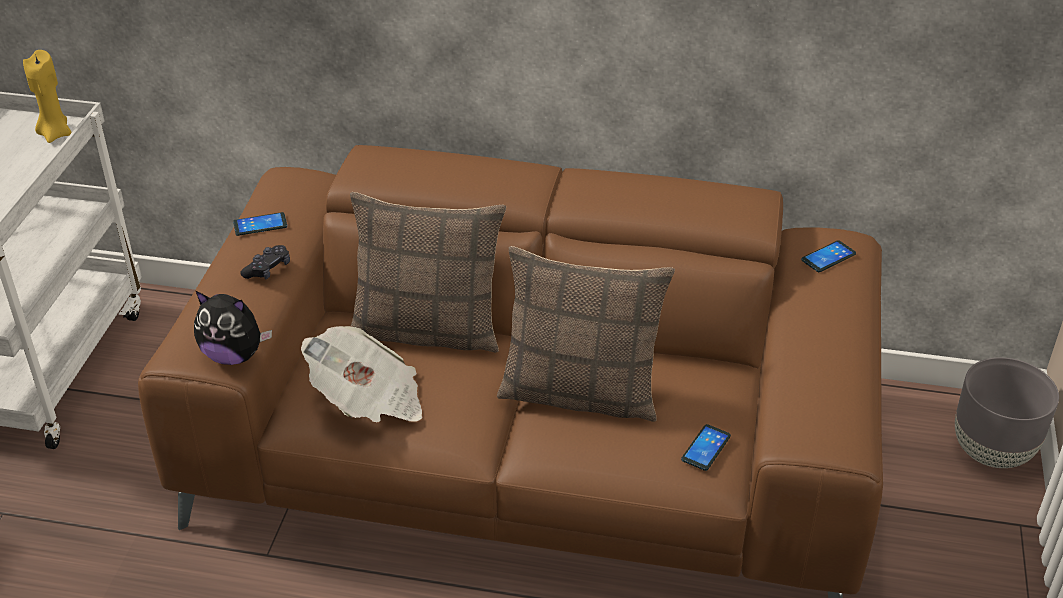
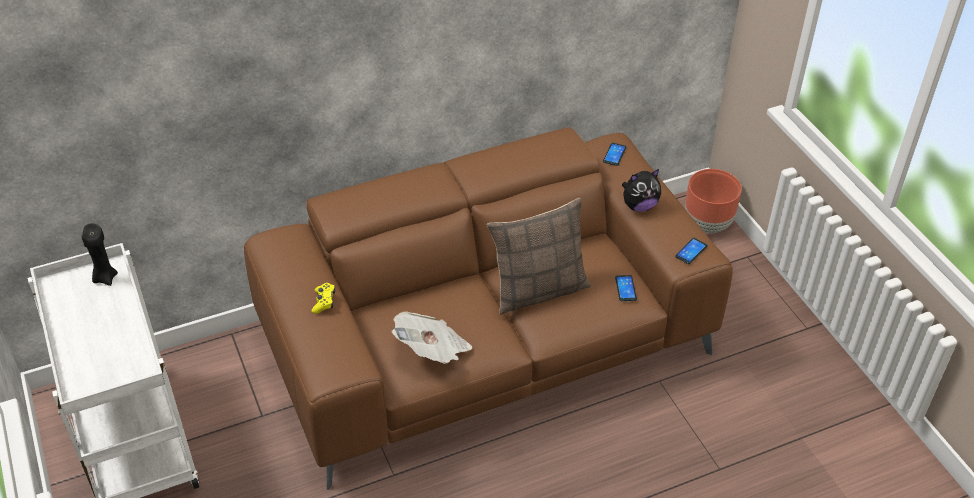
camera: 35 degrees left, 5 degrees up
yellow candle [23,50,72,143] -> black candle [82,223,118,286]
plush toy [194,291,272,365] -> plush toy moved to [622,169,661,212]
phone [233,212,287,236] -> phone moved to [675,238,708,264]
black game controller [240,245,290,280] -> yellow game controller [312,283,335,314]
pillow [350,192,506,353] -> none
grey planter [955,357,1059,468] -> brown planter [685,169,742,233]

